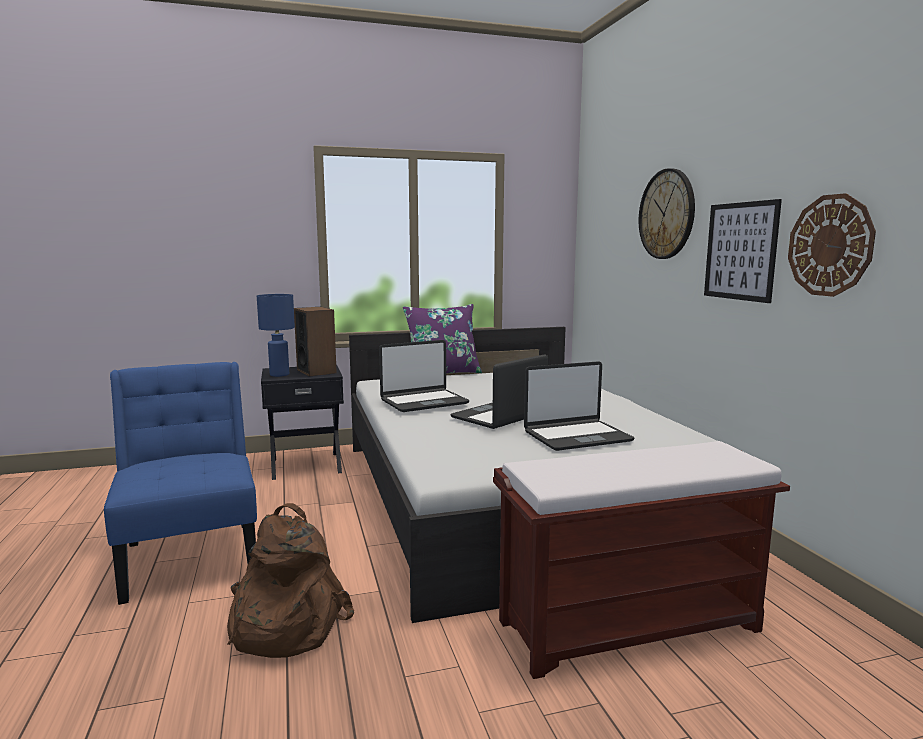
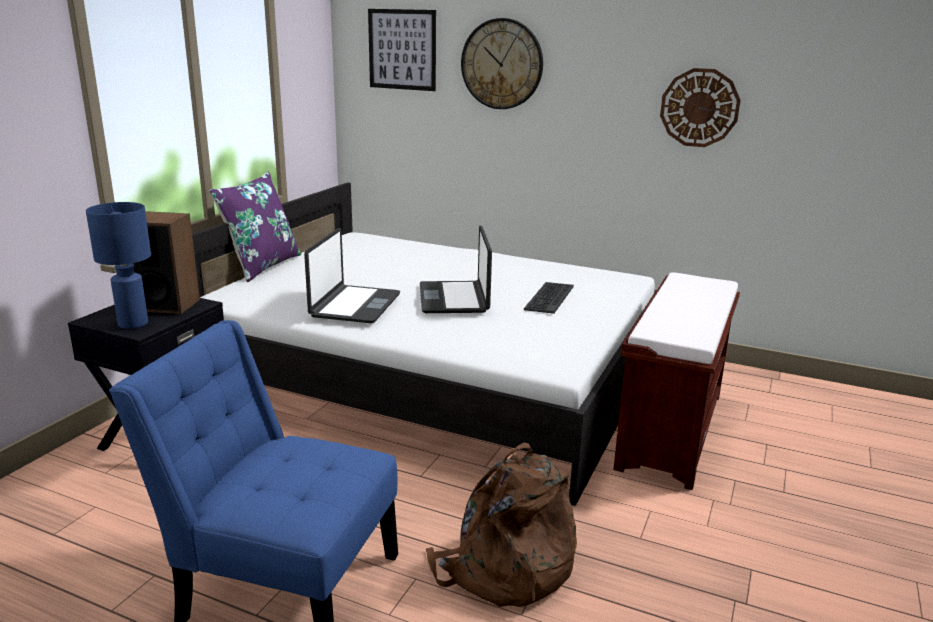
camera: 50 degrees left, 10 degrees up
laptop [524,361,634,451] -> keyboard [524,282,574,314]
picture [704,199,782,303] -> picture moved to [368,9,436,91]

